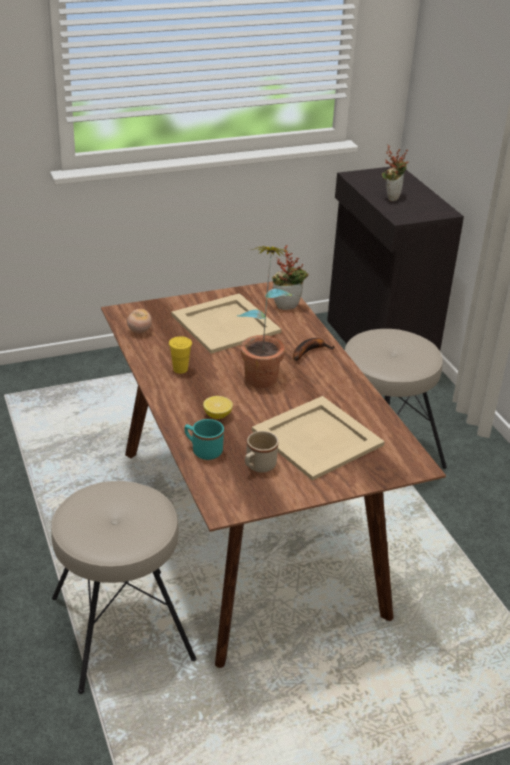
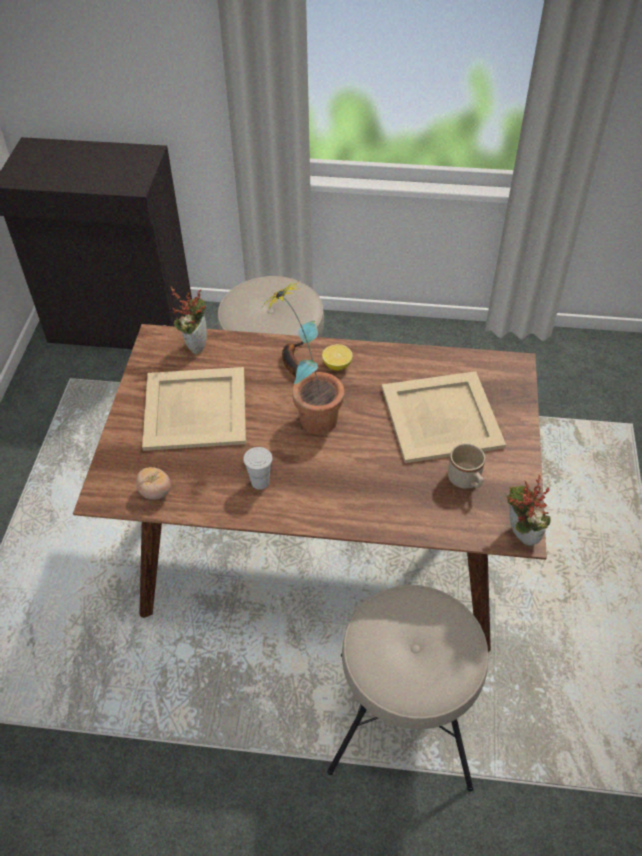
camera: 60 degrees left, 15 degrees up
yellow cup [169,336,192,374] -> white cup [243,447,272,490]
turquoise mug [185,419,224,460] -> none
lemon [203,396,233,419] -> lemon moved to [322,344,353,371]
potted plant [382,144,409,201] -> potted plant moved to [507,475,551,546]

